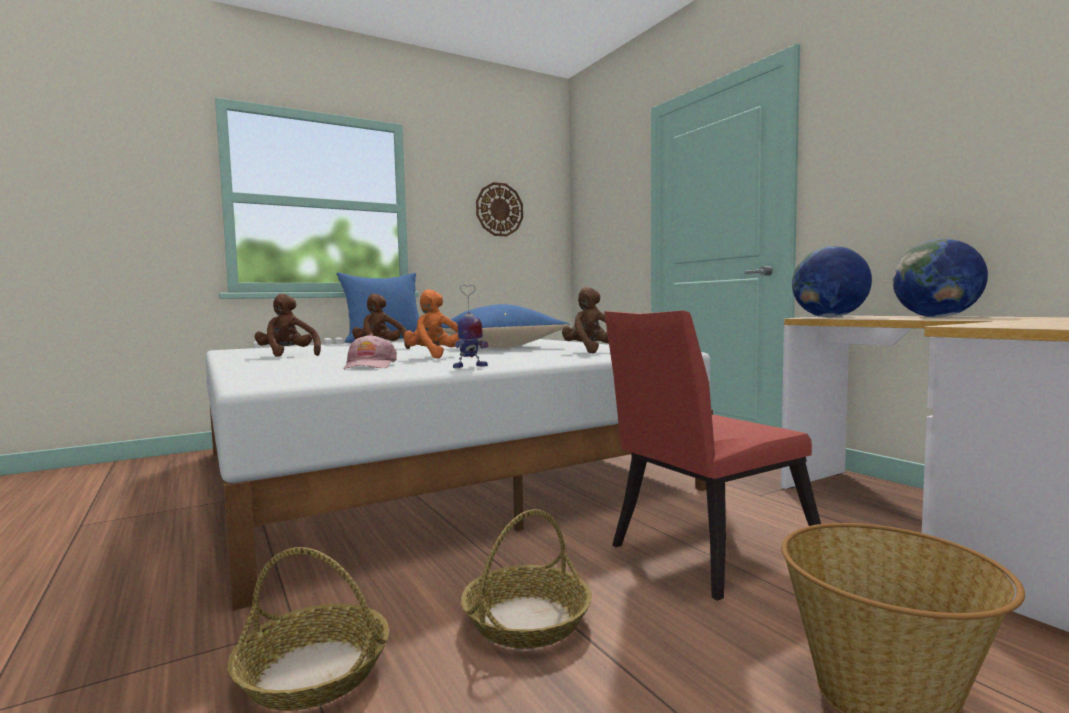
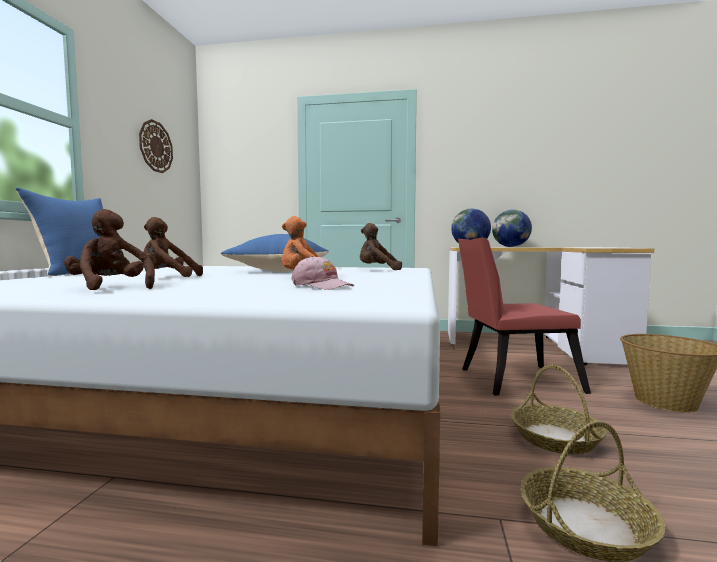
camera: 50 degrees left, 0 degrees up
brown plush toy [255,294,321,357] -> brown plush toy turned 45 degrees clockwise [64,209,155,290]
toy robot [453,285,488,368] -> none
red chair [604,310,821,601] -> red chair turned 75 degrees clockwise [458,238,591,396]

